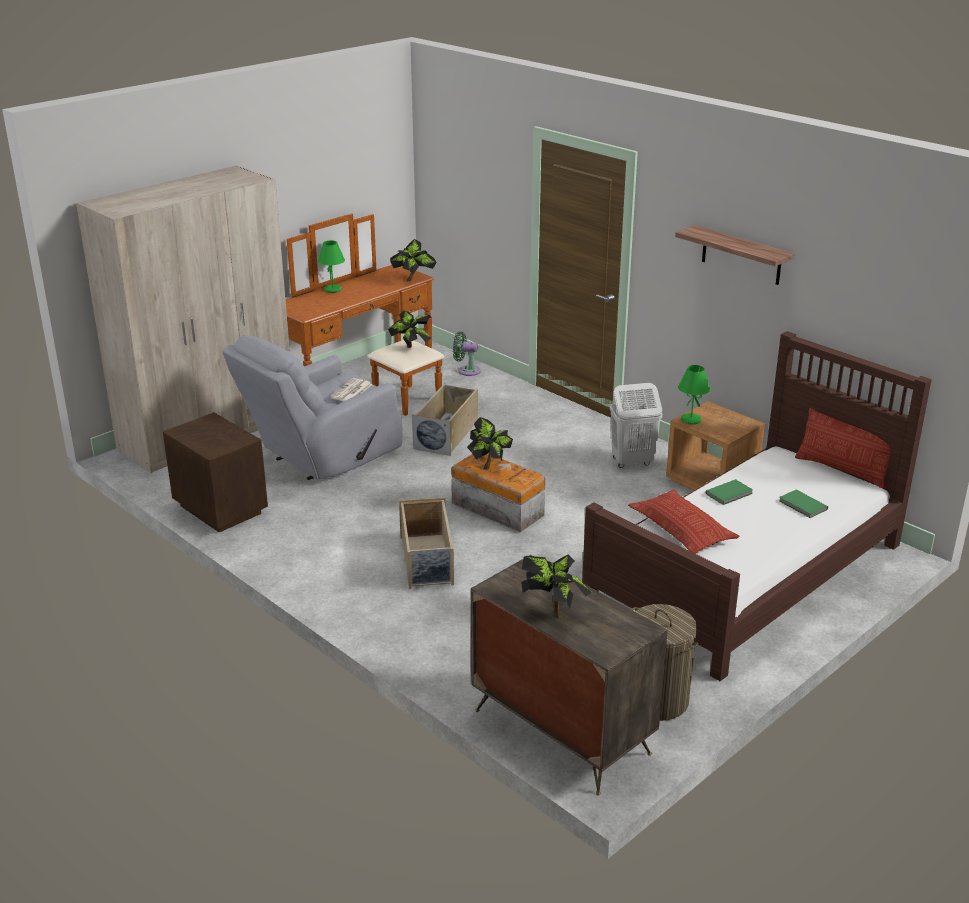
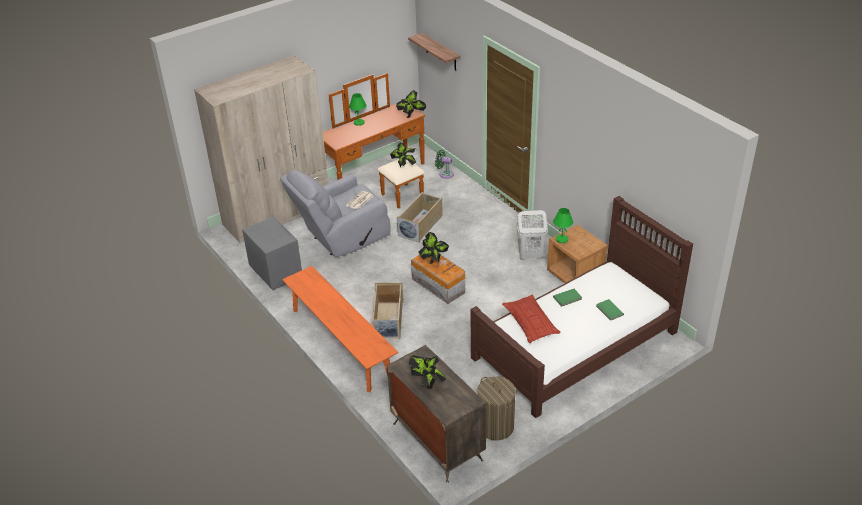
camera: 10 degrees right, 10 degrees up
brown nightstand [163,412,268,532] -> grey nightstand [242,216,302,290]
shelf [675,225,795,285] -> shelf moved to [408,33,460,71]
pillow [795,408,890,489] -> none
none -> orange bench [282,266,398,392]

